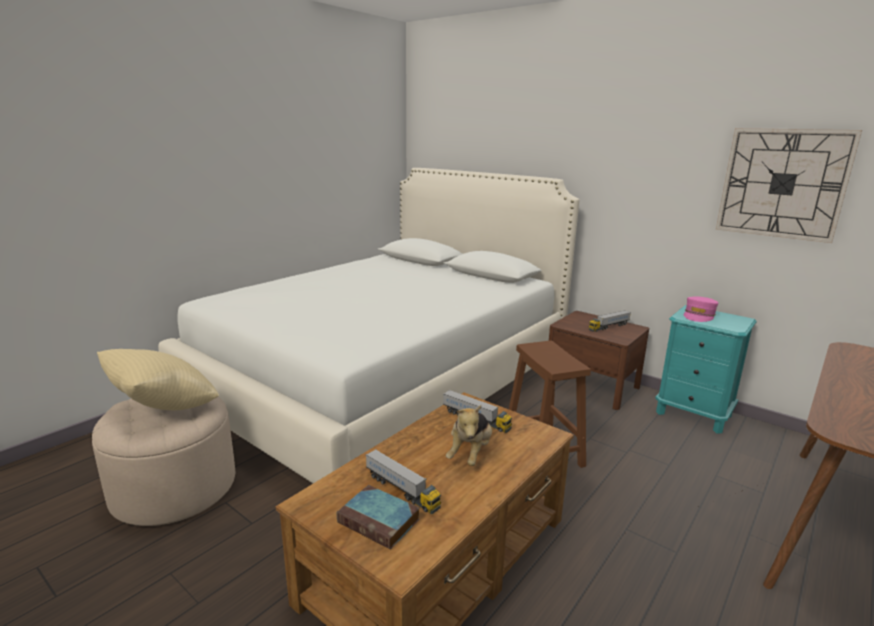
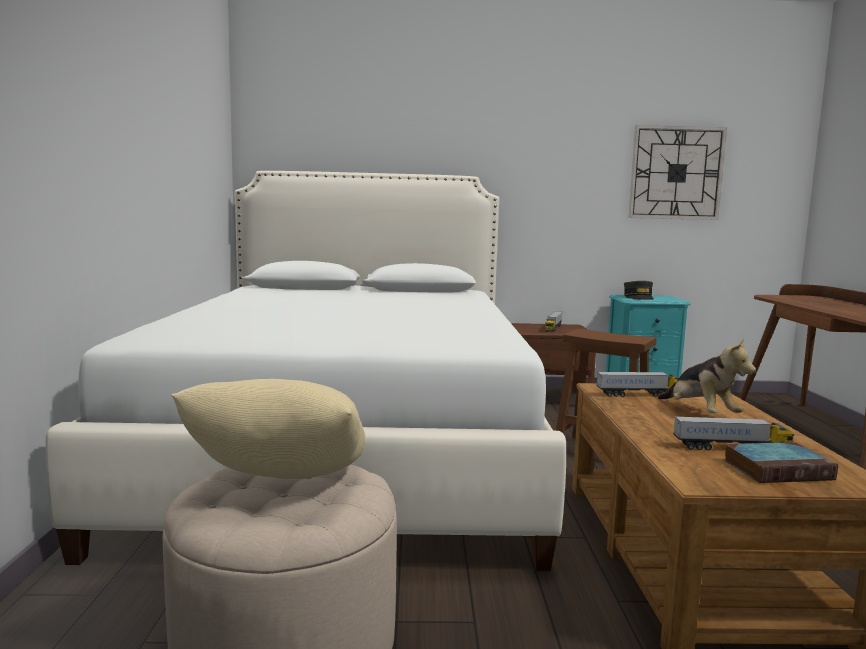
camera: 40 degrees left, 10 degrees down
pink cap [684,297,718,322] -> grey cap [624,281,654,300]

